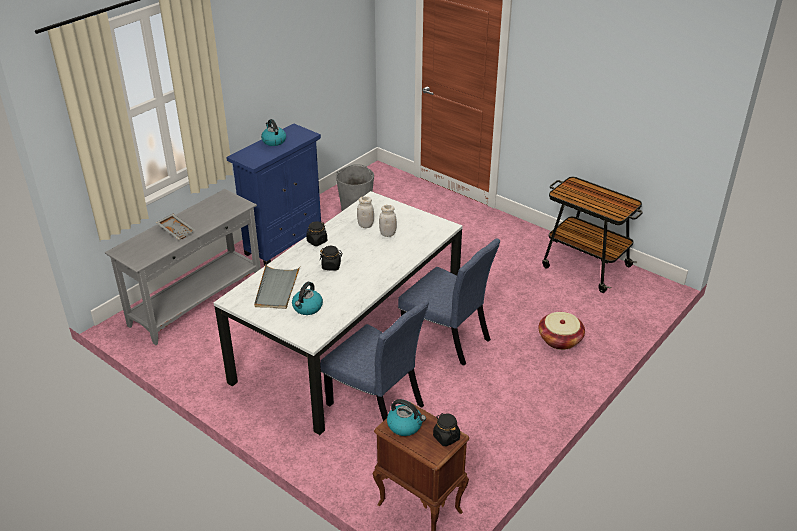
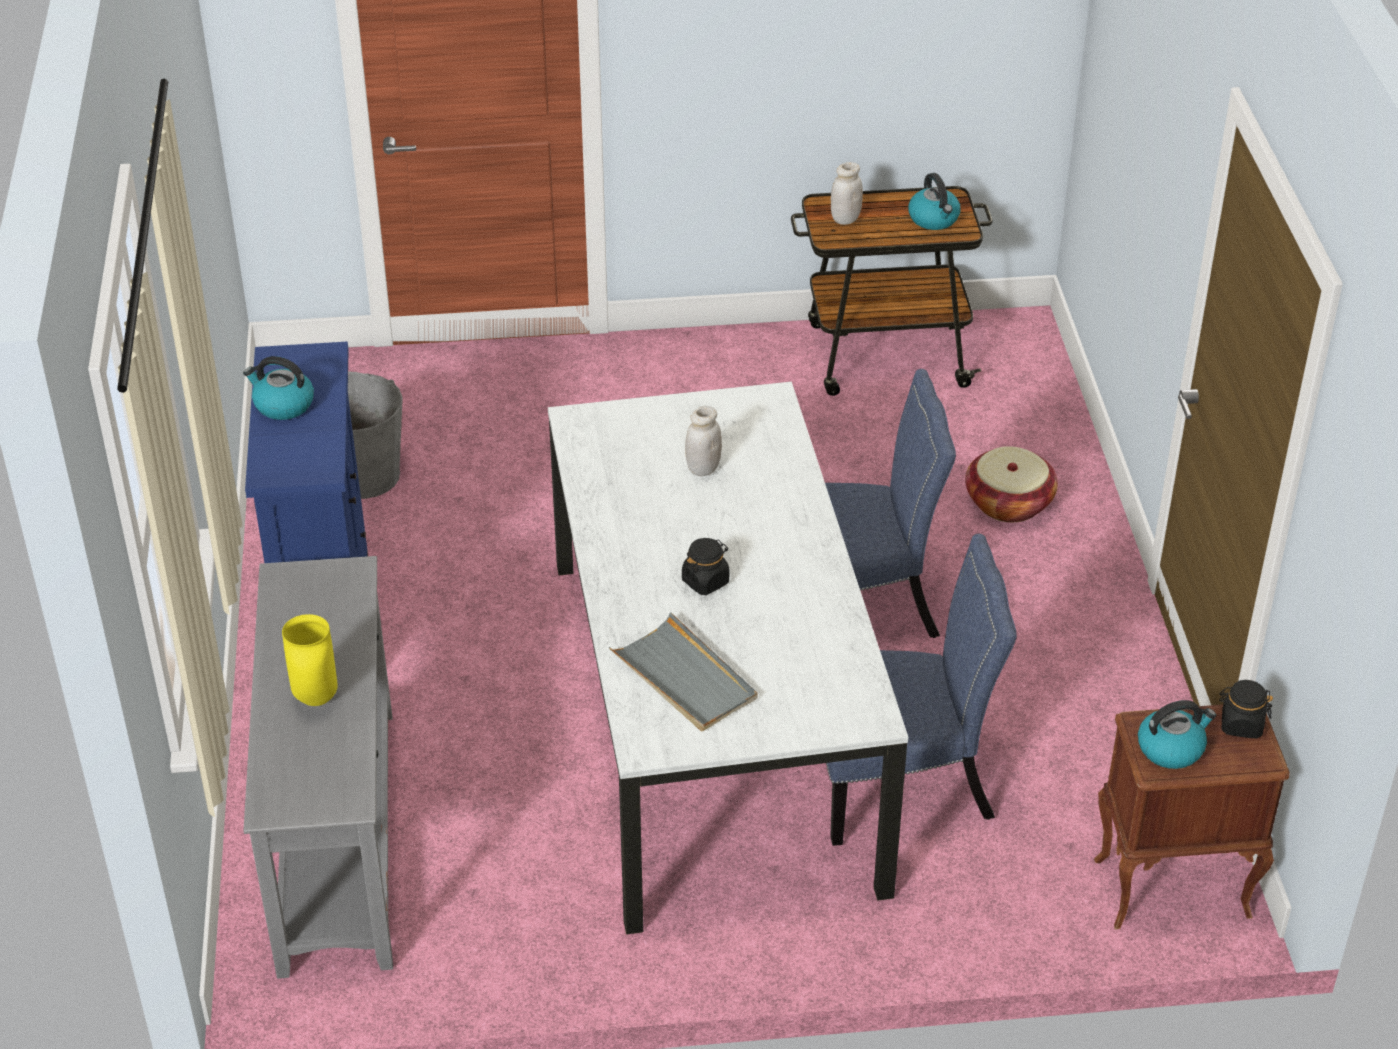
camera: 45 degrees left, 5 degrees up
grey tray [156,214,196,240] -> yellow vase [282,614,338,706]
kettle [292,282,323,315] -> kettle moved to [908,173,961,230]
black jar [306,221,327,246] -> none
white jar [357,196,374,228] -> white jar moved to [831,162,863,225]

